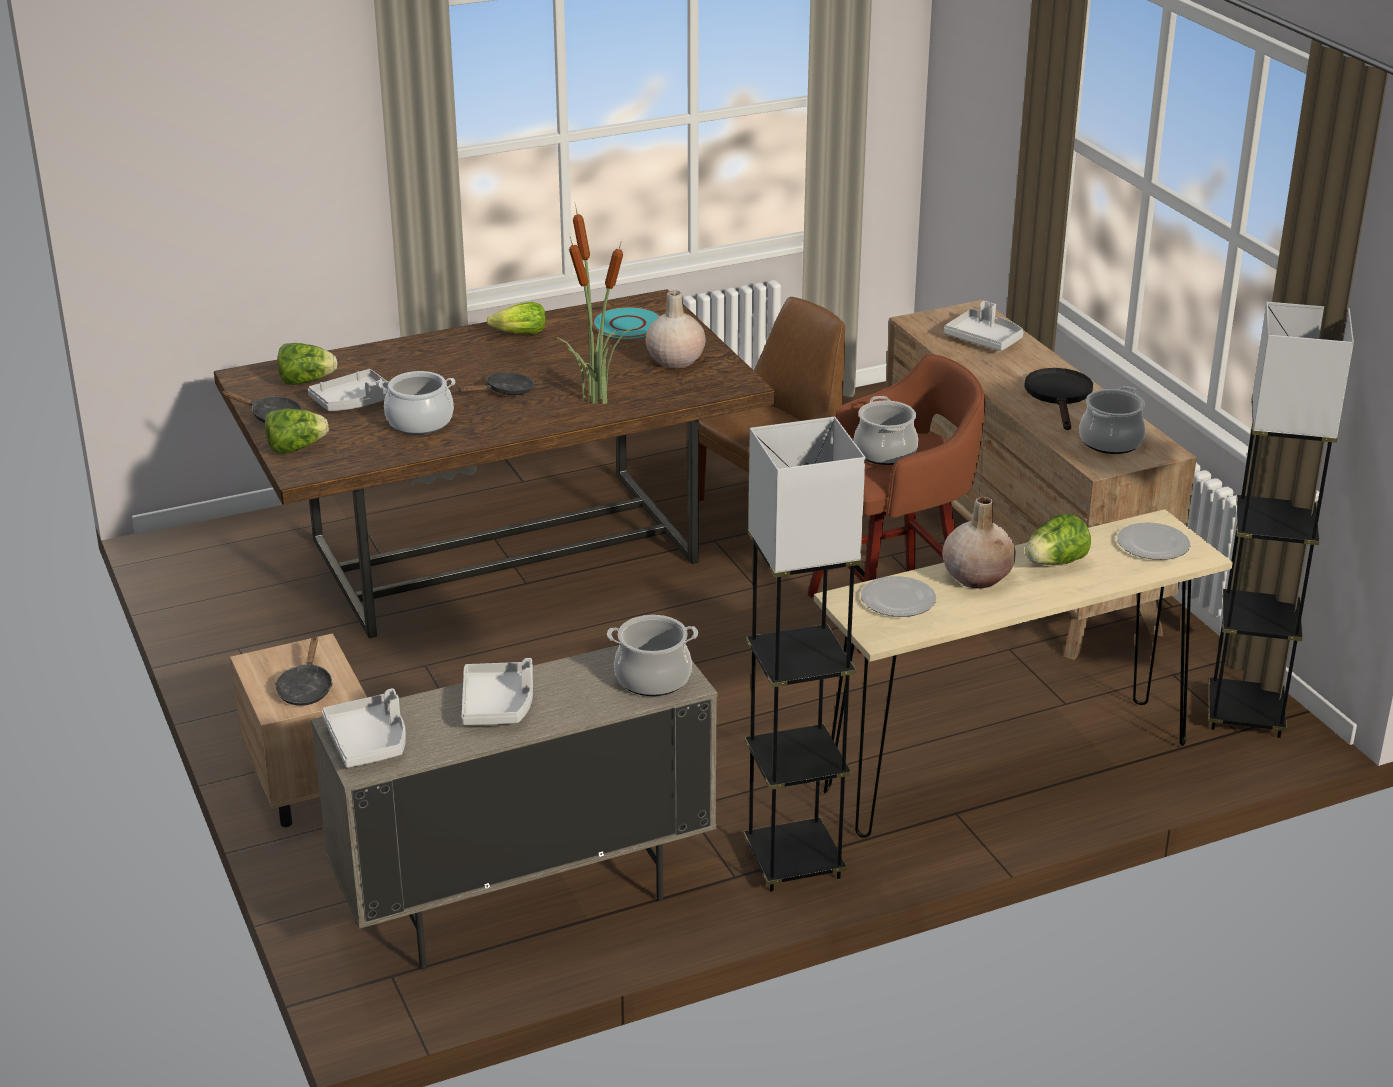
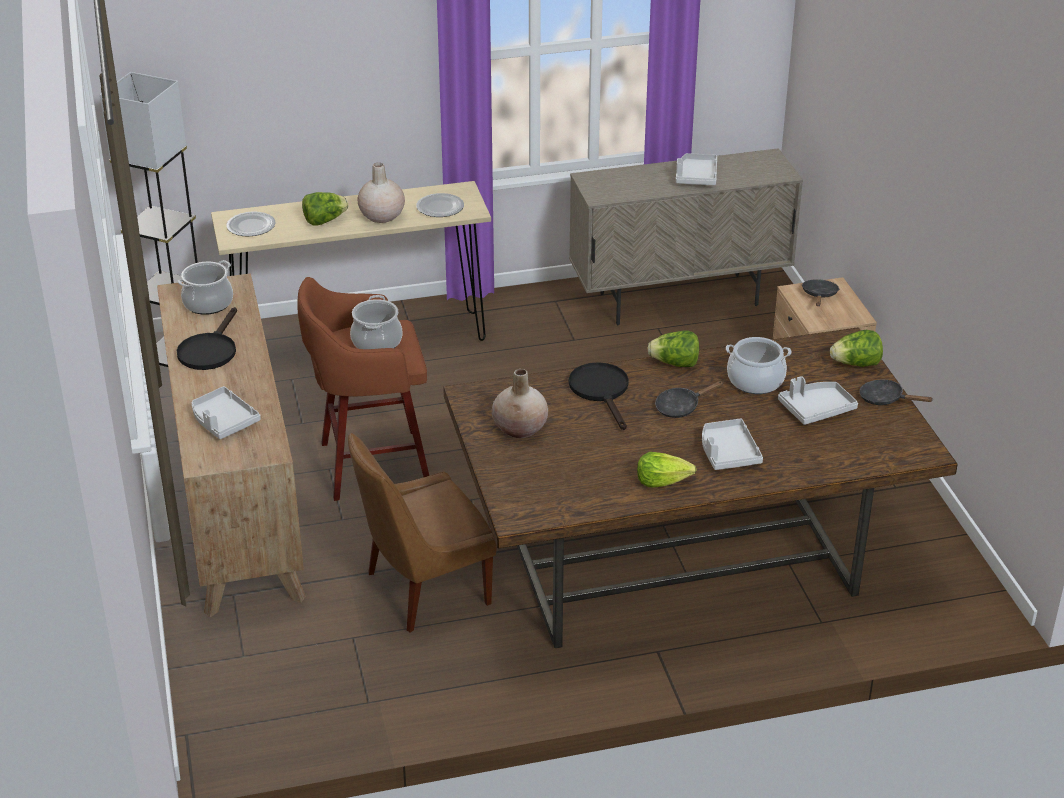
camera: 170 degrees left, 5 degrees up
lettuce [278,343,338,385] -> lettuce moved to [647,331,699,367]
grey tray [322,688,406,768] -> grey tray moved to [702,418,763,470]
potted plant [557,204,635,404] -> black frying pan [569,362,629,430]
turquoise plate [592,307,661,339] -> none
cooking pot [607,615,698,696] -> none
grey floor lamp [743,416,865,892] -> none

